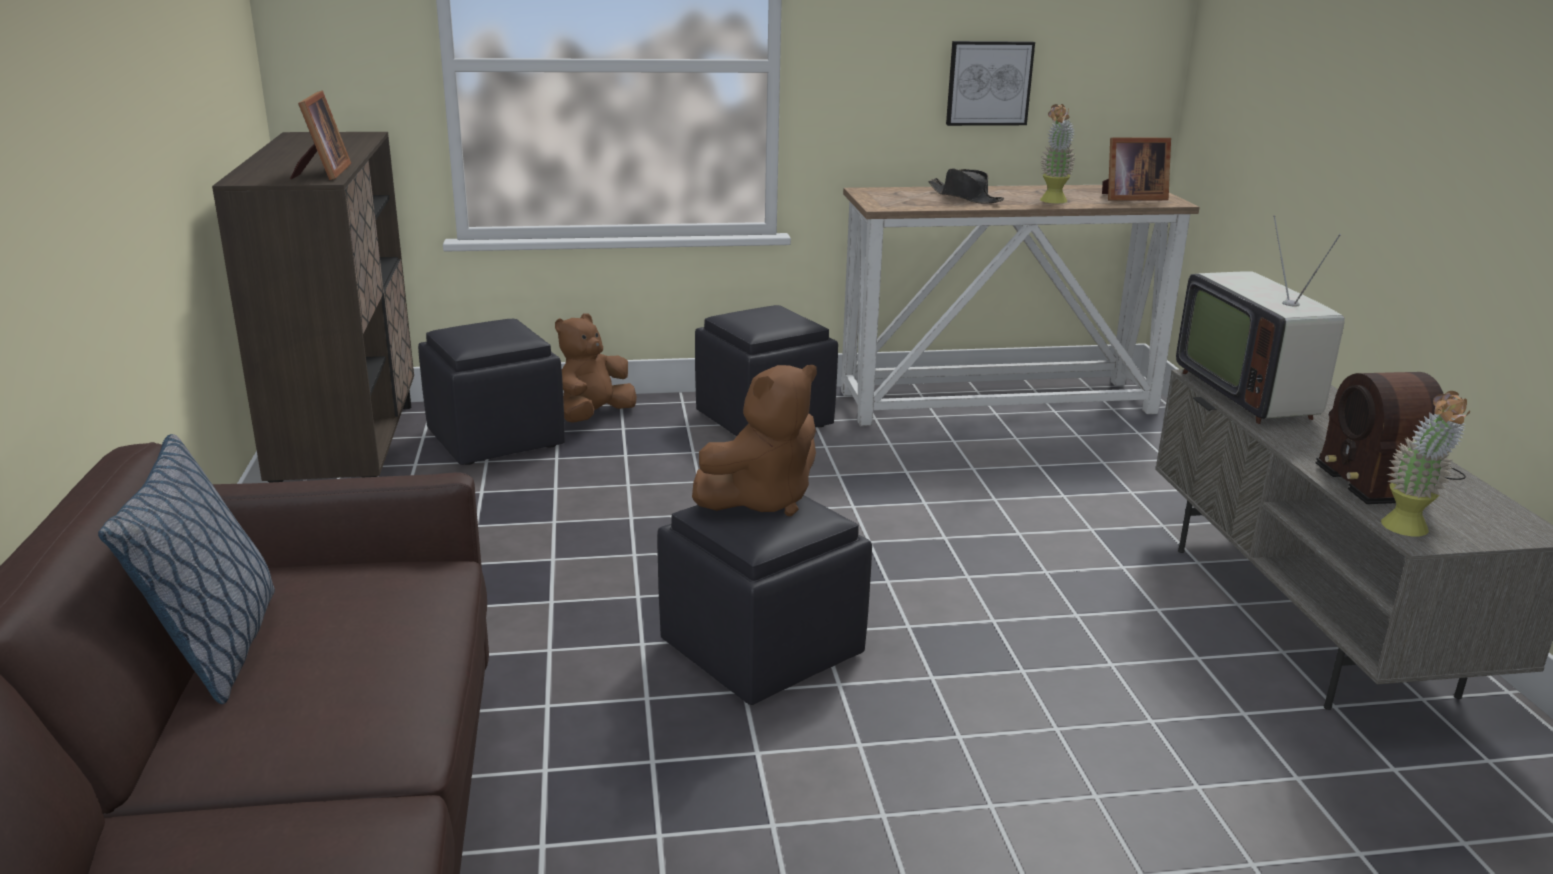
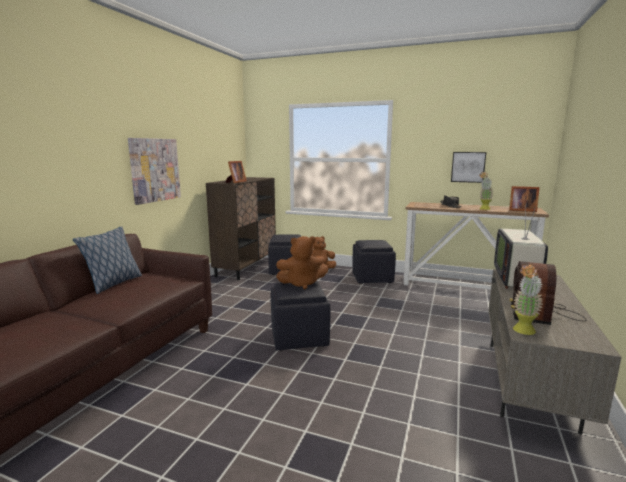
camera: 30 degrees right, 10 degrees down
none -> picture [128,138,181,205]

